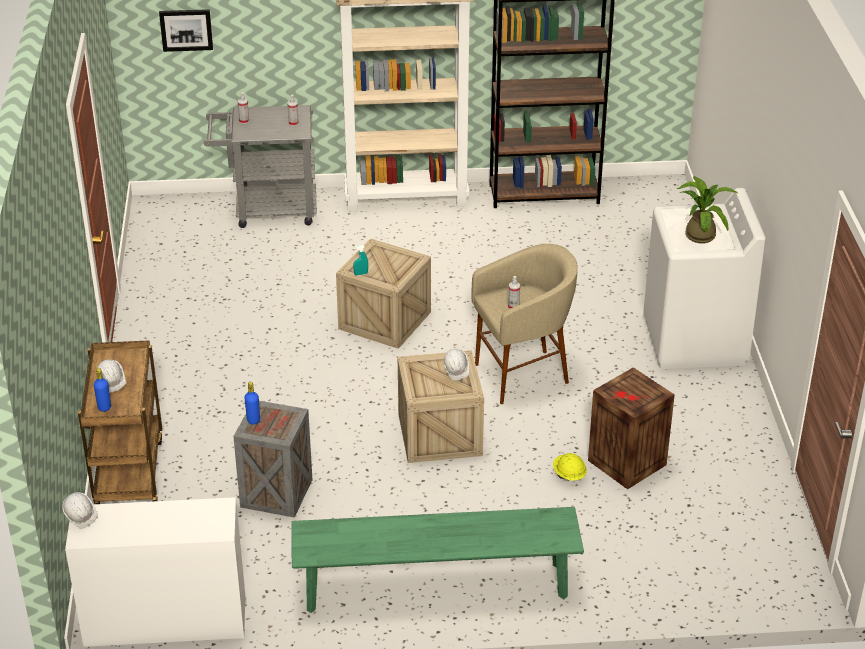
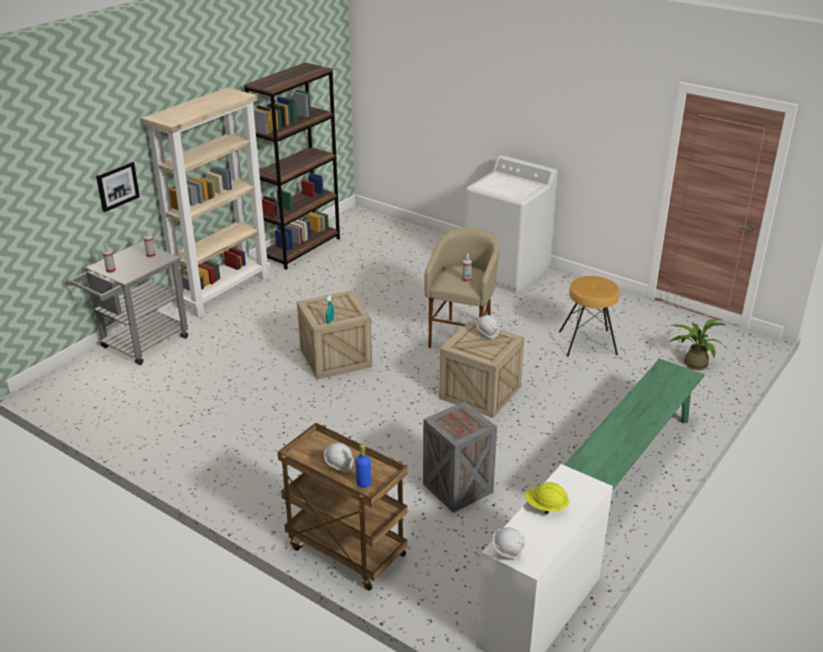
camera: 50 degrees left, 5 degrees down
picture [159,9,213,52] -> picture moved to [96,161,140,212]
blue bottle [245,382,260,424] -> none
yellow hard hat [553,453,587,481] -> yellow hard hat moved to [525,482,569,515]
crate [588,367,675,489] -> brown stool [559,276,620,356]
potted plant [677,176,739,243] -> potted plant moved to [668,319,727,370]

